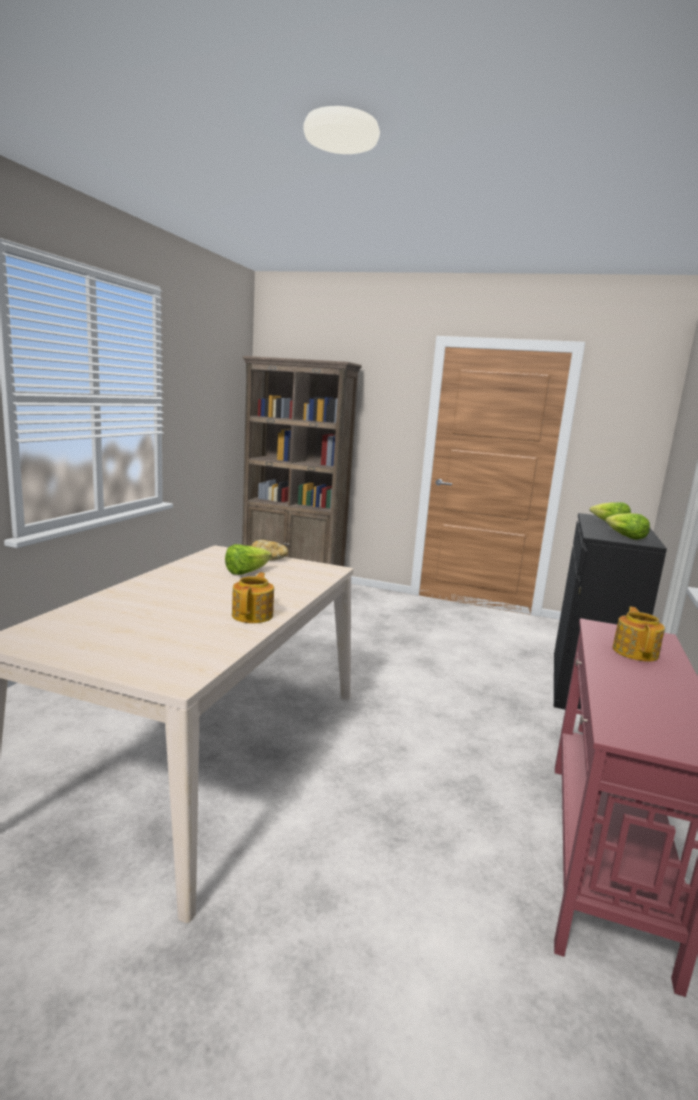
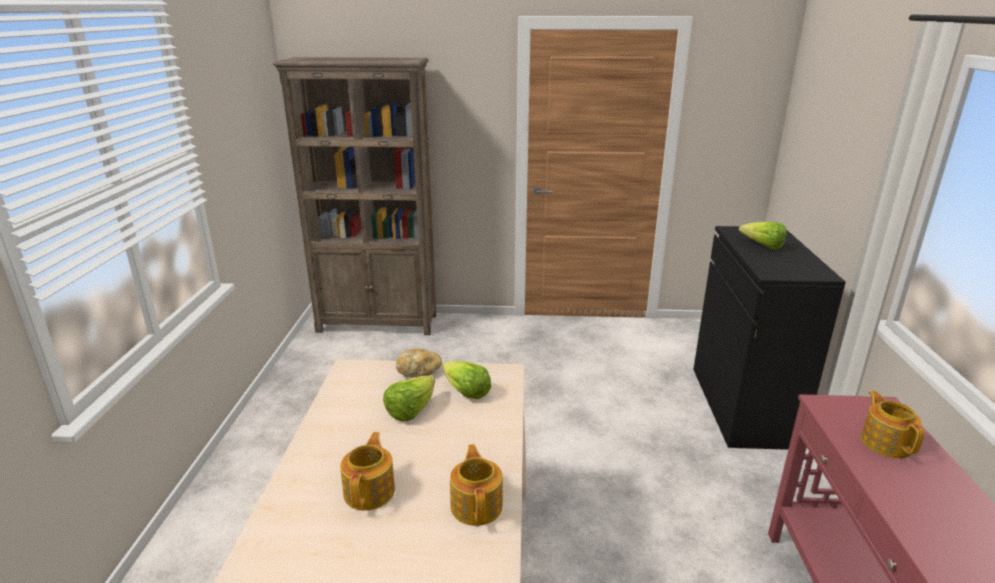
camera: 15 degrees left, 10 degrees up
lettuce [606,513,650,540] -> lettuce moved to [443,361,491,399]
none -> teapot [340,432,395,510]

